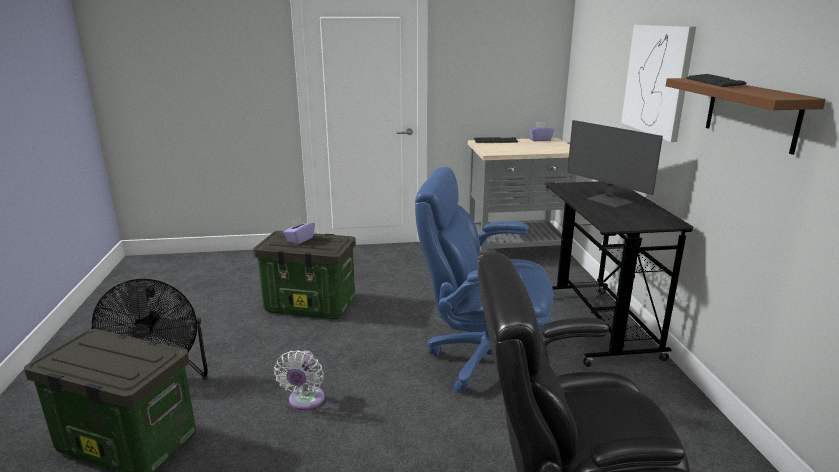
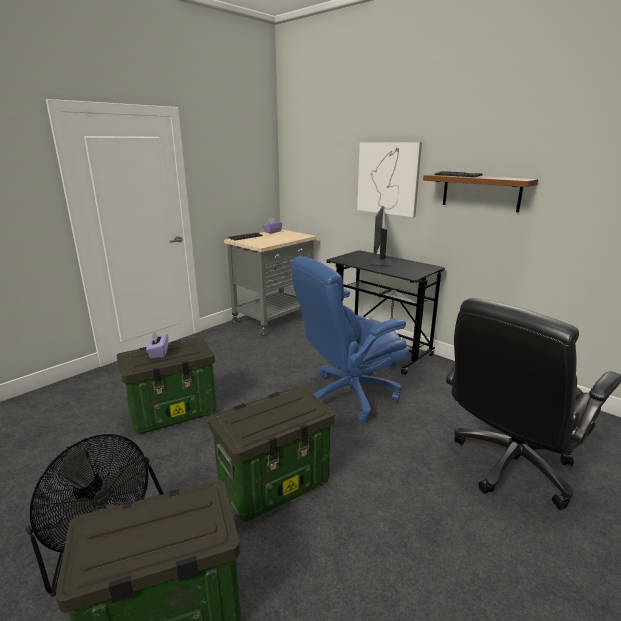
camera: 40 degrees left, 0 degrees up
white fan [274,350,325,410] -> storage box [208,386,335,521]
monitor [567,120,663,208] -> monitor turned 90 degrees clockwise [371,206,393,267]

